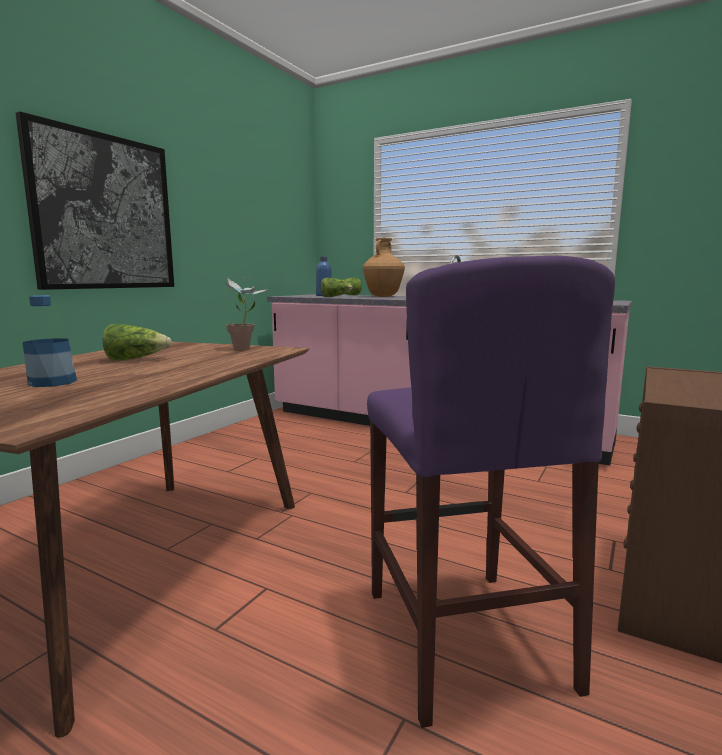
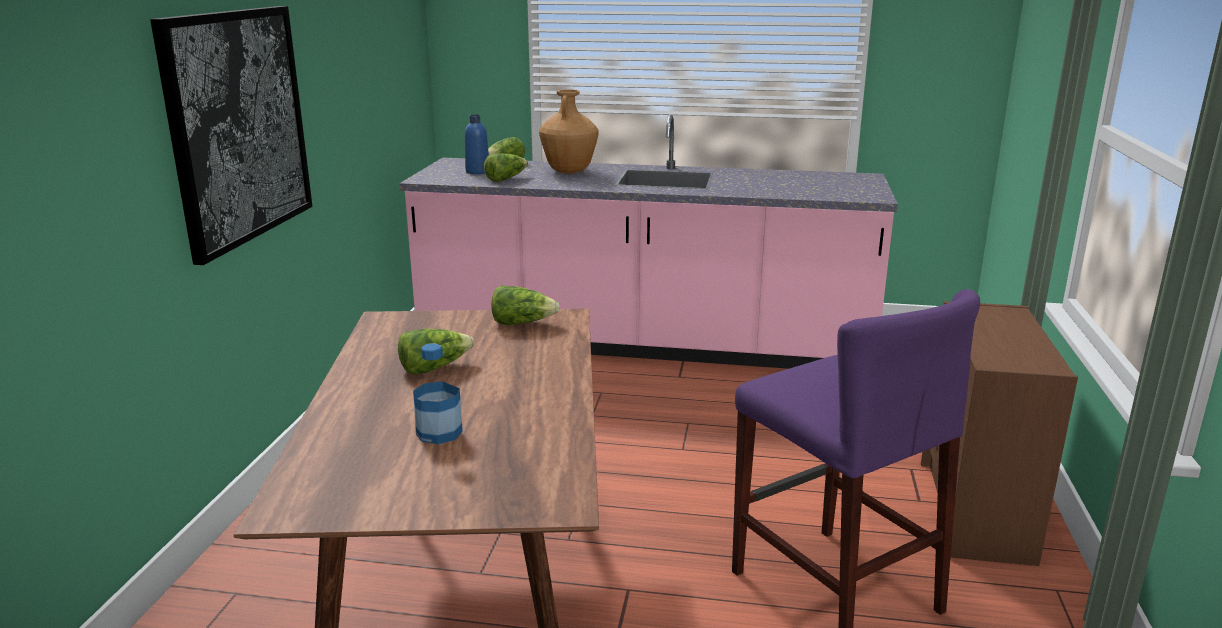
camera: 20 degrees left, 10 degrees up
potted plant [225,277,267,350] -> lettuce [491,285,560,325]

